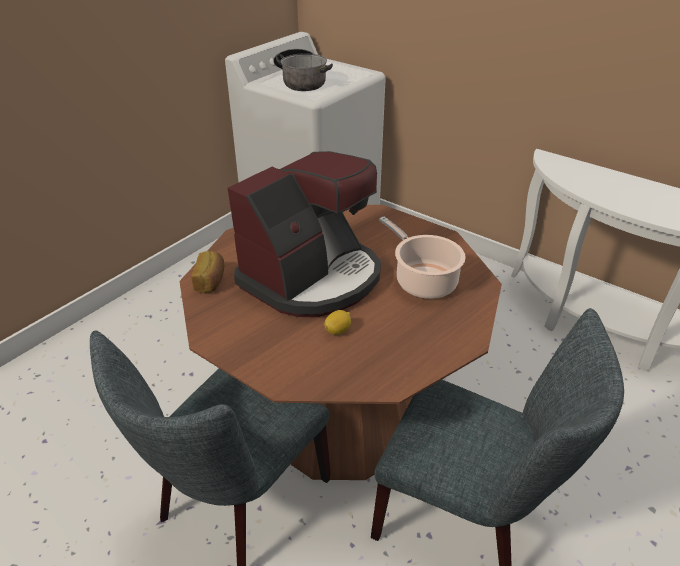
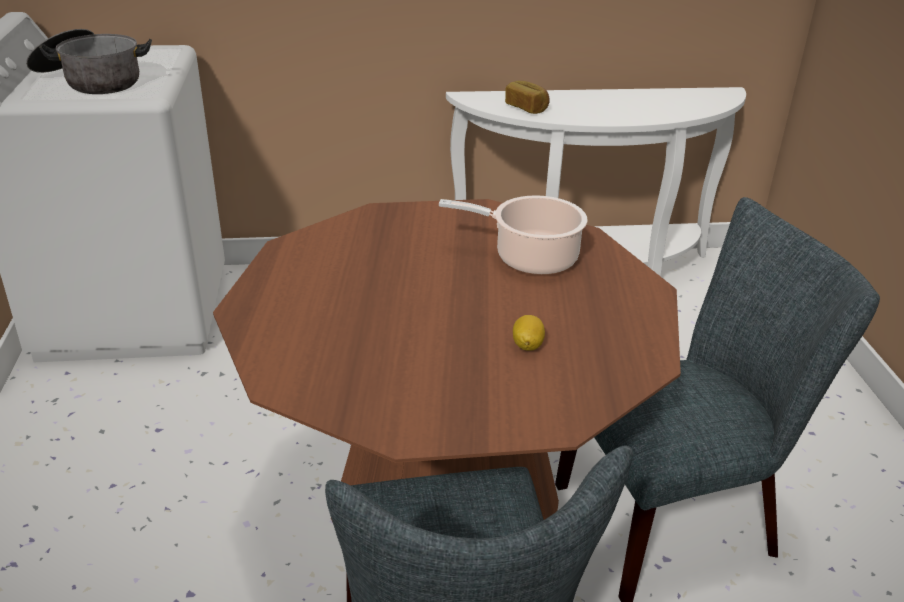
camera: 45 degrees left, 5 degrees down
bread [191,251,225,293] -> bread moved to [505,80,550,114]
coffee machine [228,151,381,318] -> none

